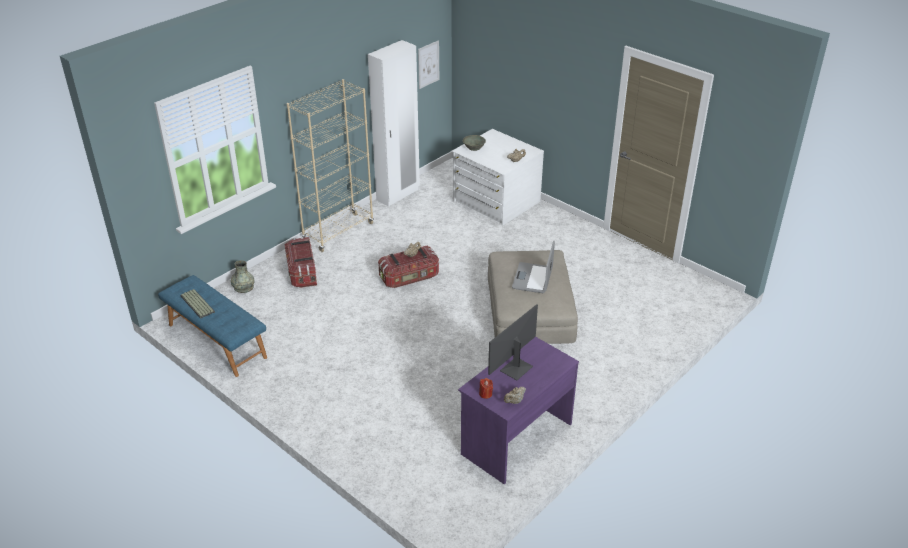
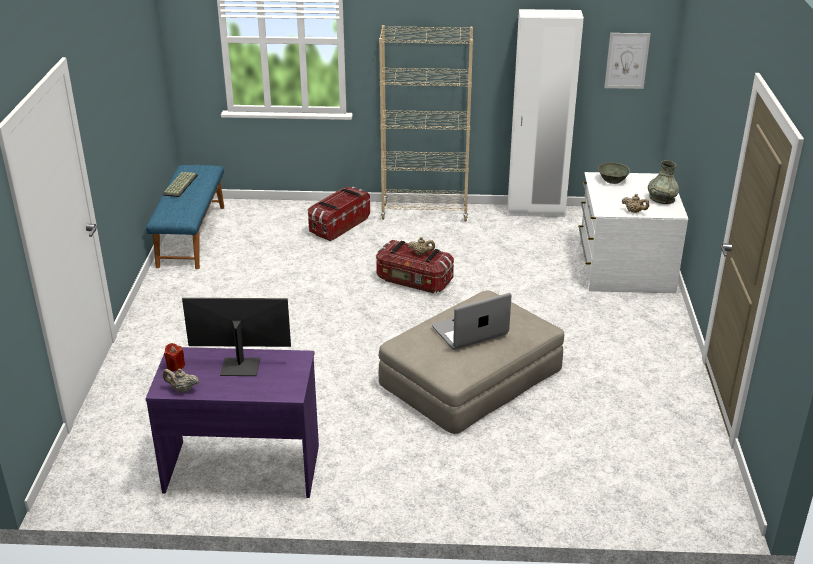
camera: 50 degrees right, 5 degrees down
grey vase [231,260,255,293] -> grey vase moved to [648,160,679,204]

